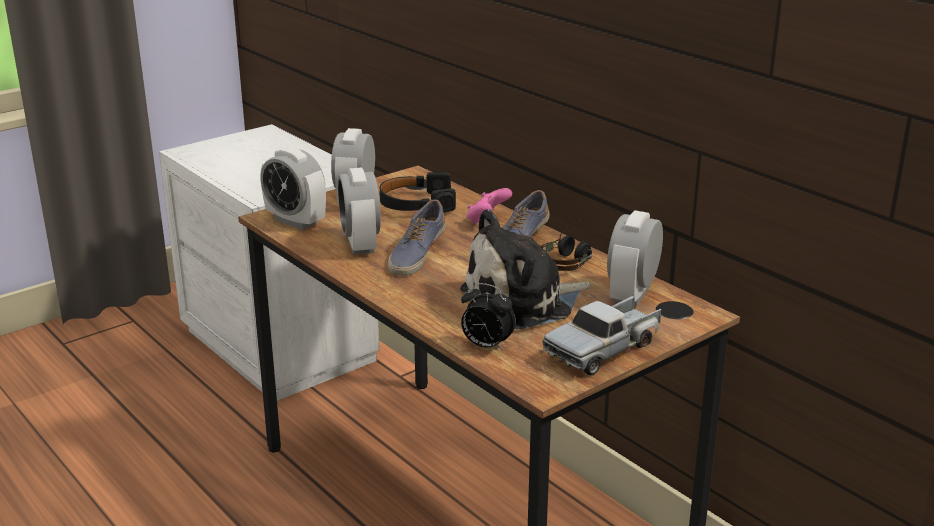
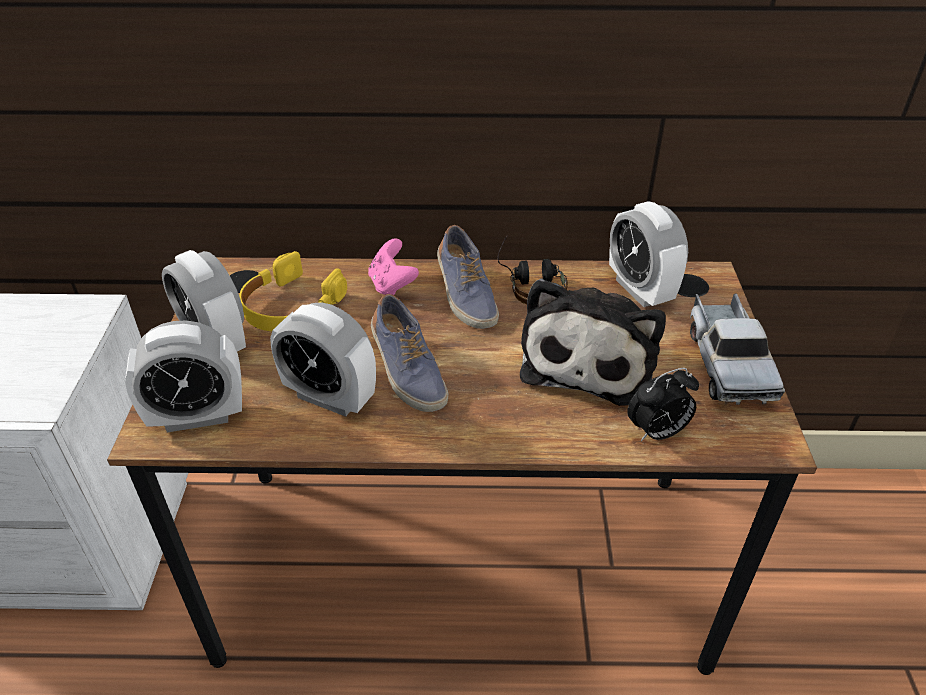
camera: 50 degrees left, 15 degrees up
black headphones [380,171,456,213] -> yellow headphones [239,251,347,331]

